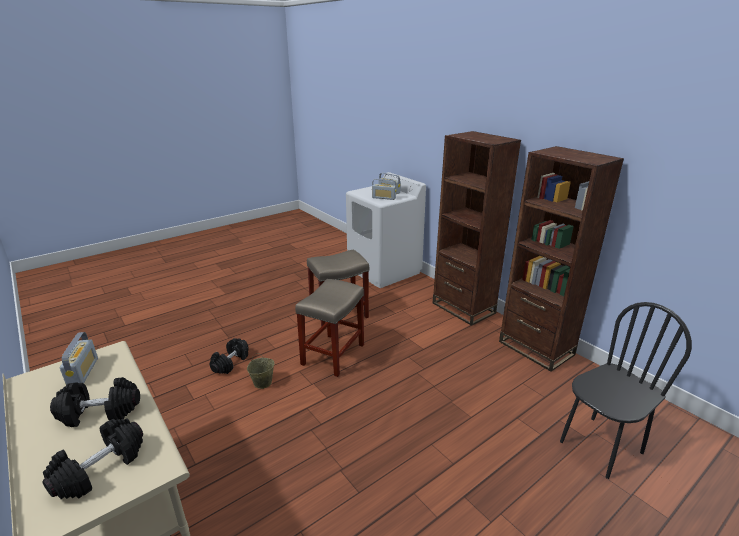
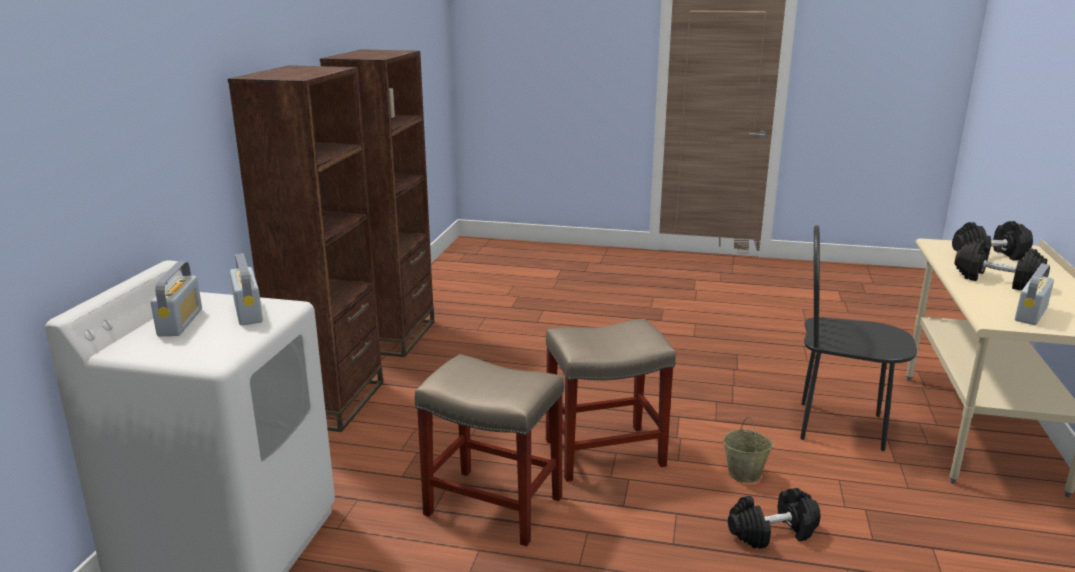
camera: 130 degrees left, 5 degrees down
black chair [560,302,692,479] -> black chair moved to [800,225,917,451]

